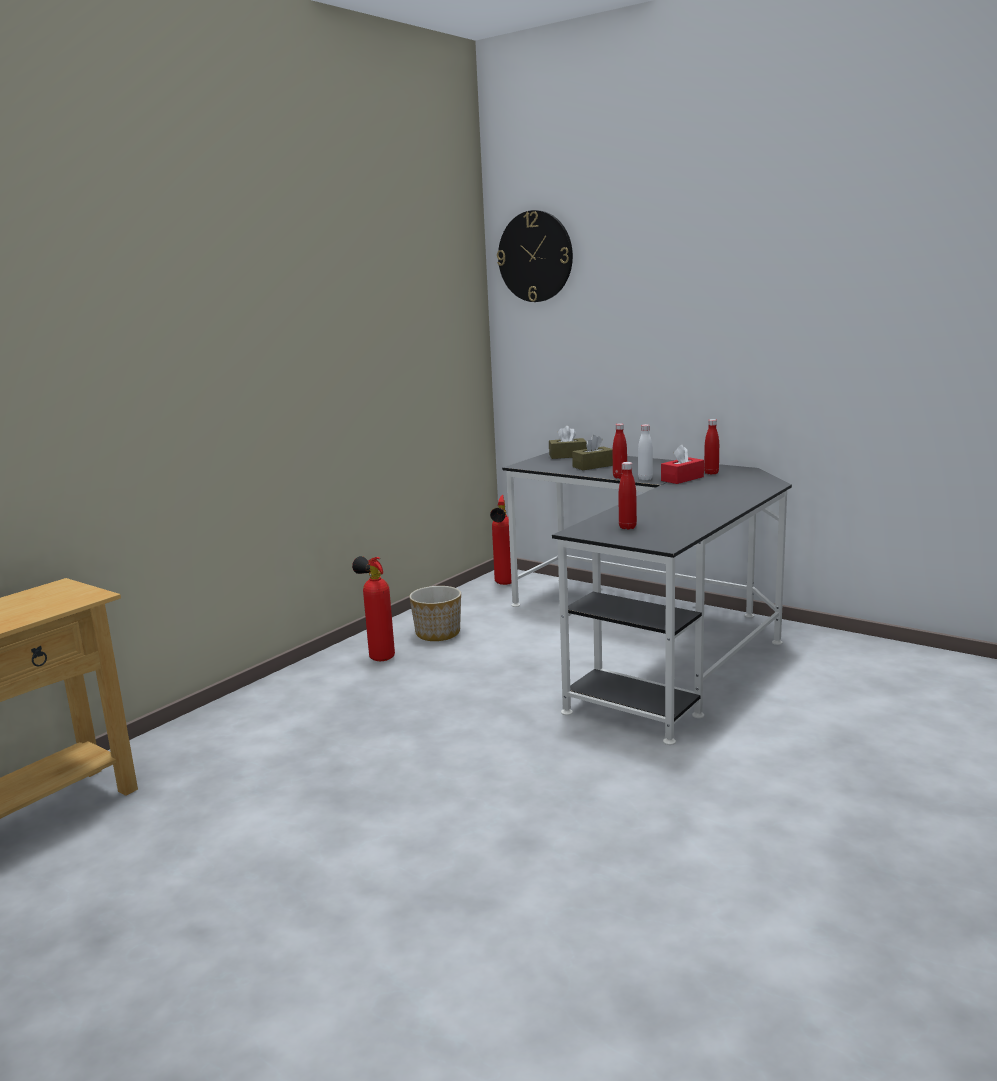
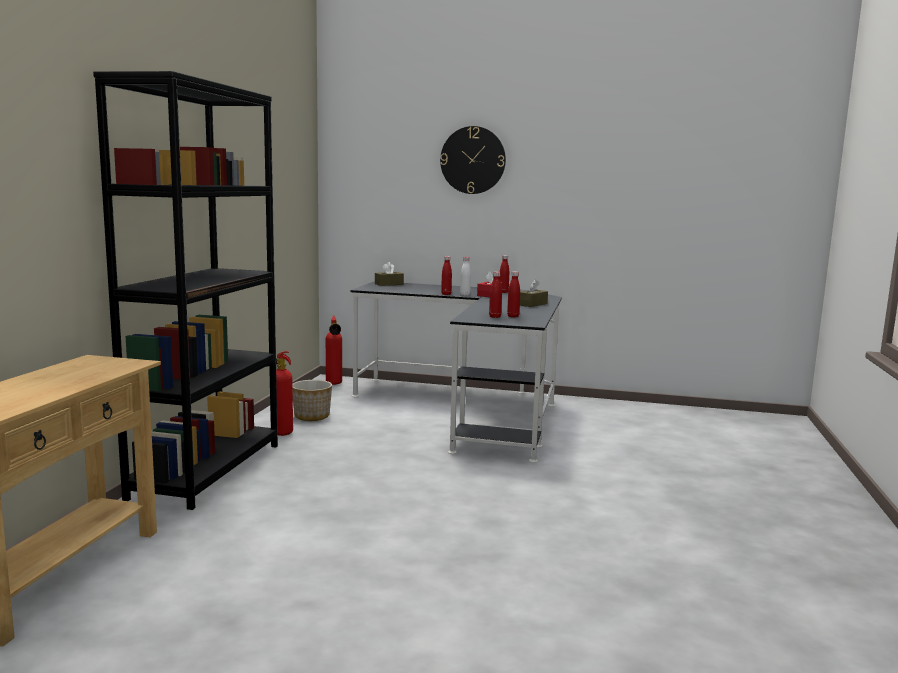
camera: 25 degrees left, 5 degrees down
wall clock [497,210,573,302] -> wall clock moved to [440,126,506,194]
brown tissue box [572,435,613,470] -> brown tissue box moved to [520,279,548,307]
none -> black bookcase [93,71,278,510]
none -> red bottle [507,271,520,317]

